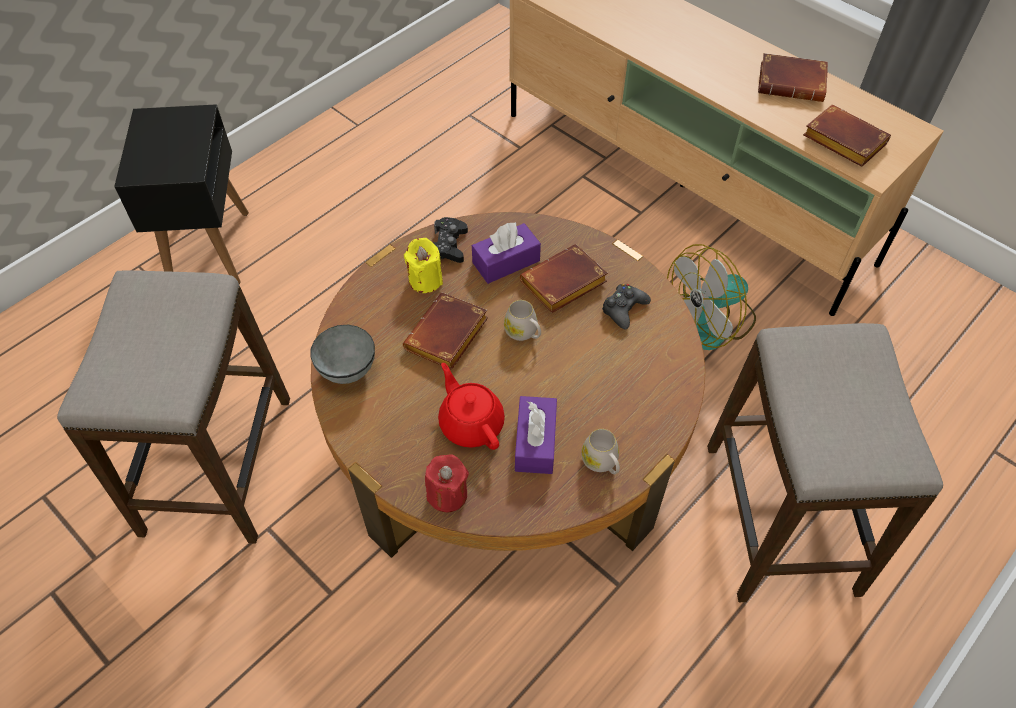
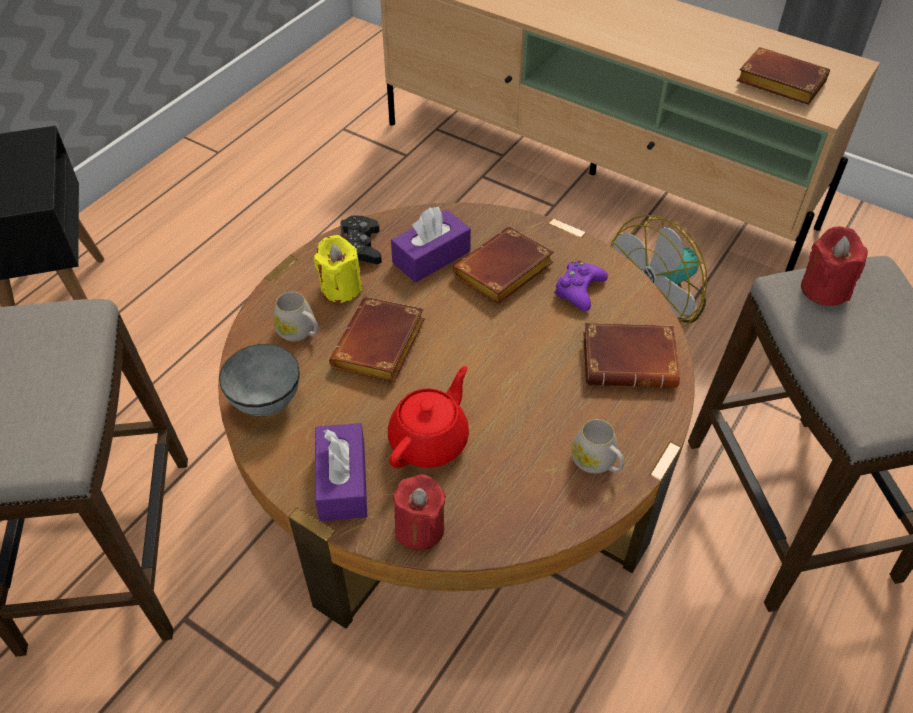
camera: 10 degrees left, 5 degrees down
red teapot [438,363,505,450] -> red teapot turned 75 degrees clockwise [388,366,469,468]
white mug [504,300,541,341] -> white mug moved to [273,291,319,342]
purple tissue box [515,396,557,474] -> purple tissue box moved to [315,423,367,521]
black game controller [602,284,651,330] -> purple game controller [554,261,608,311]
brown book [758,53,828,102] -> brown book moved to [583,323,680,388]
none -> red candle [801,226,868,306]

